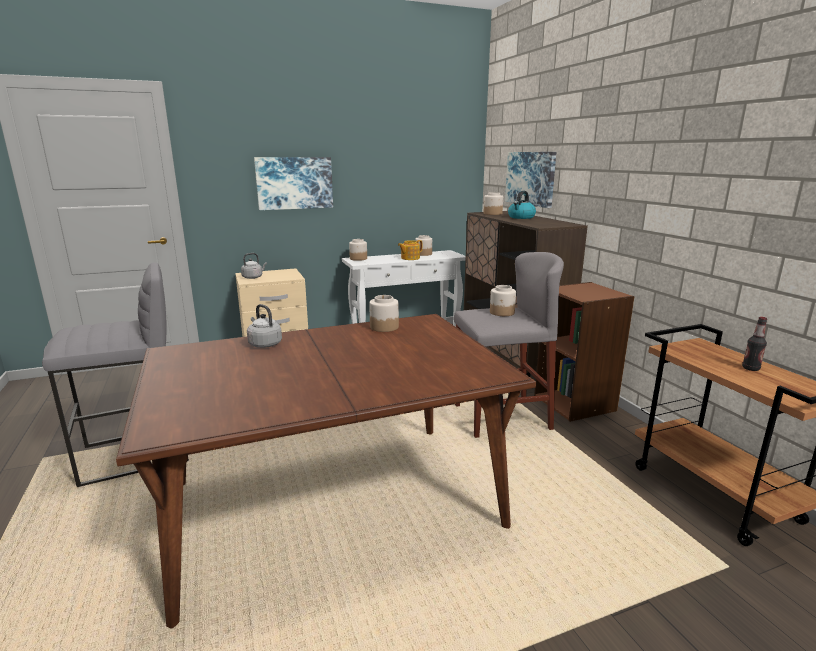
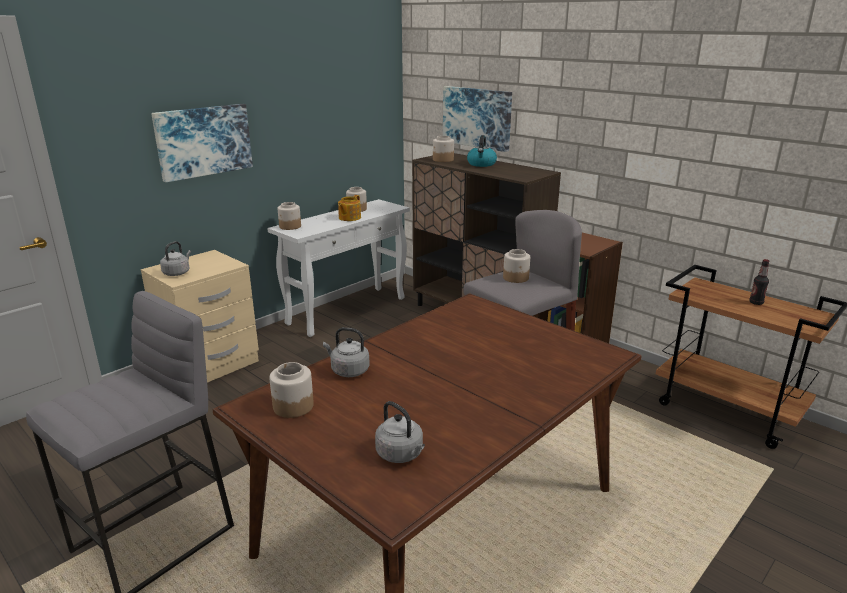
camera: 25 degrees left, 5 degrees up
jar [369,295,399,332] -> jar moved to [269,362,314,418]
none -> grey kettle [375,401,425,463]

